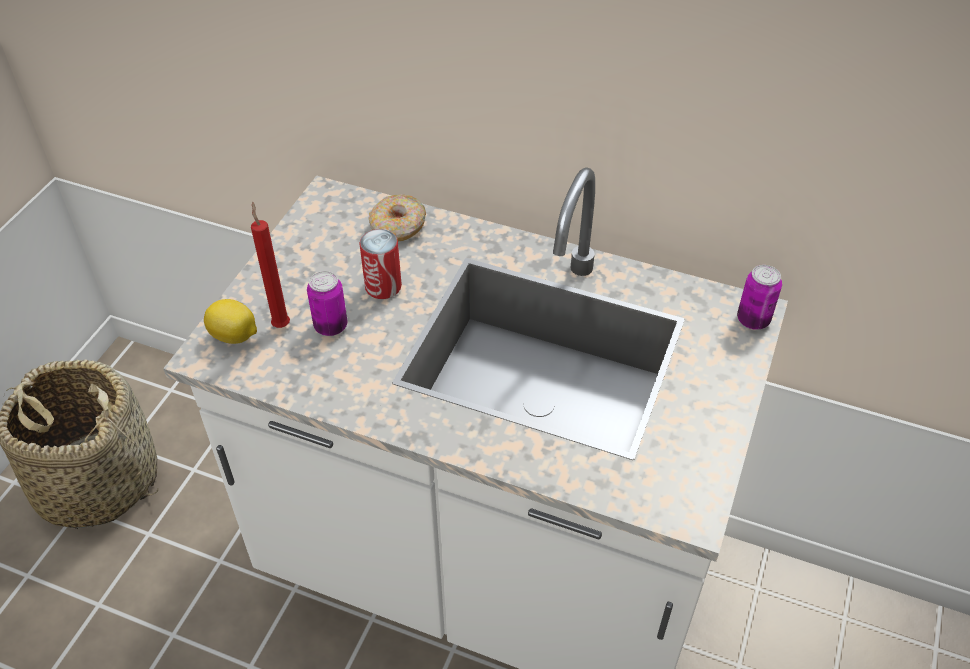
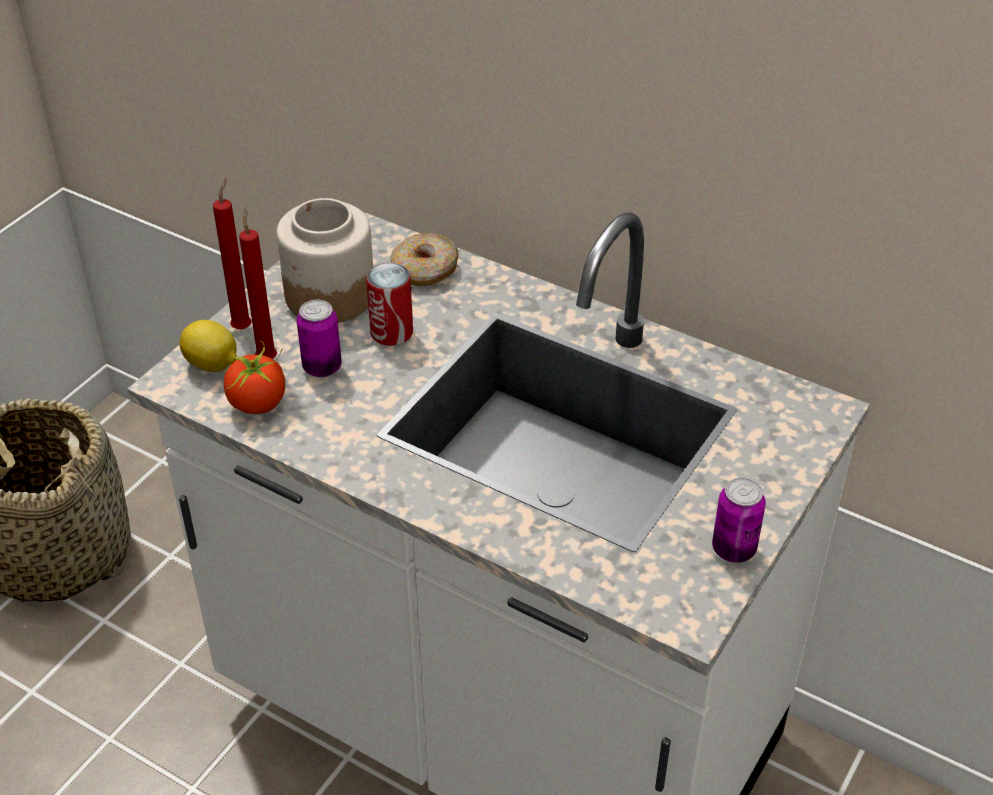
camera: 10 degrees right, 5 degrees down
can [737,265,782,330] -> can moved to [712,478,766,563]
none -> red candle [213,178,252,329]
none -> tomato [224,341,285,414]
none -> jar [277,198,373,323]

